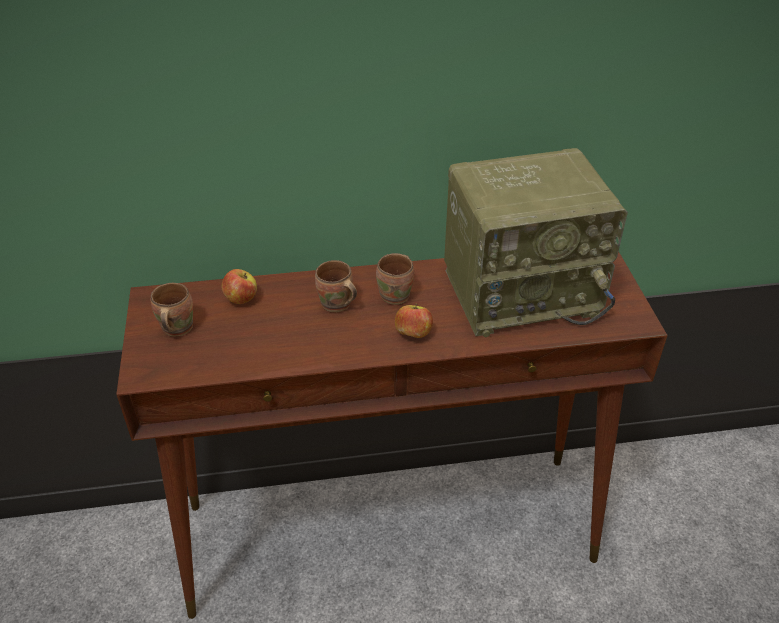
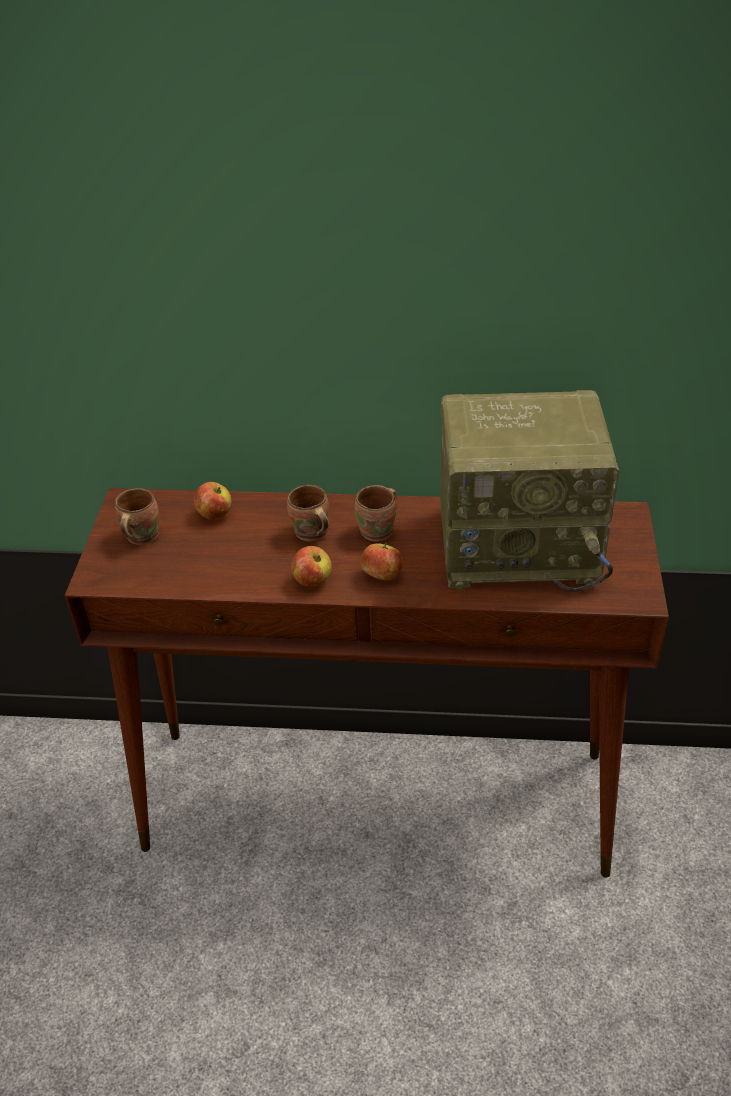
camera: 15 degrees right, 0 degrees up
none -> apple [291,546,332,587]

